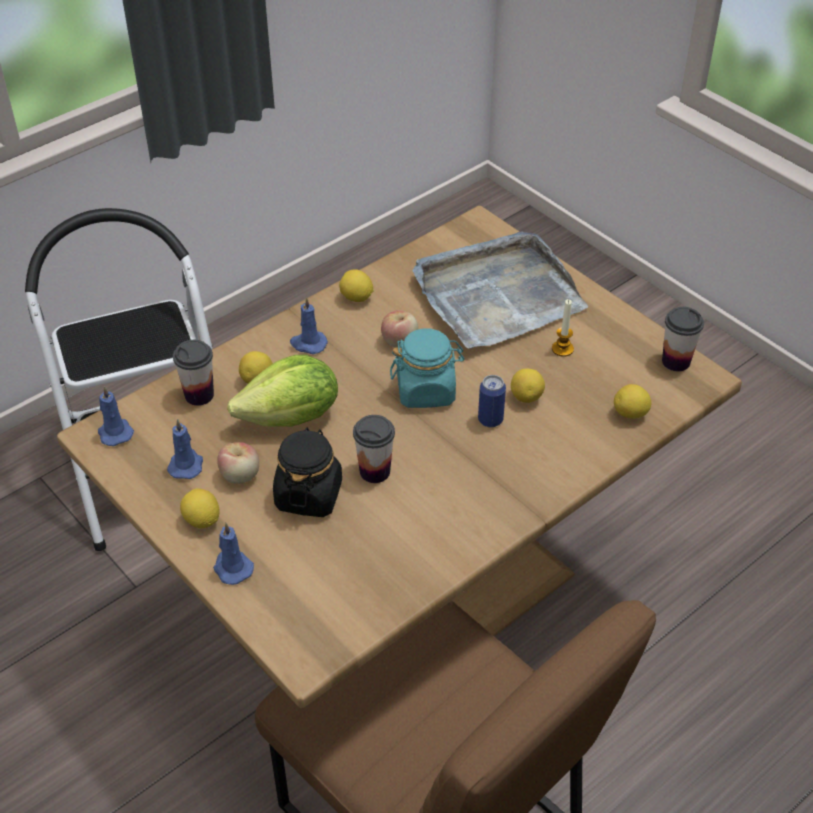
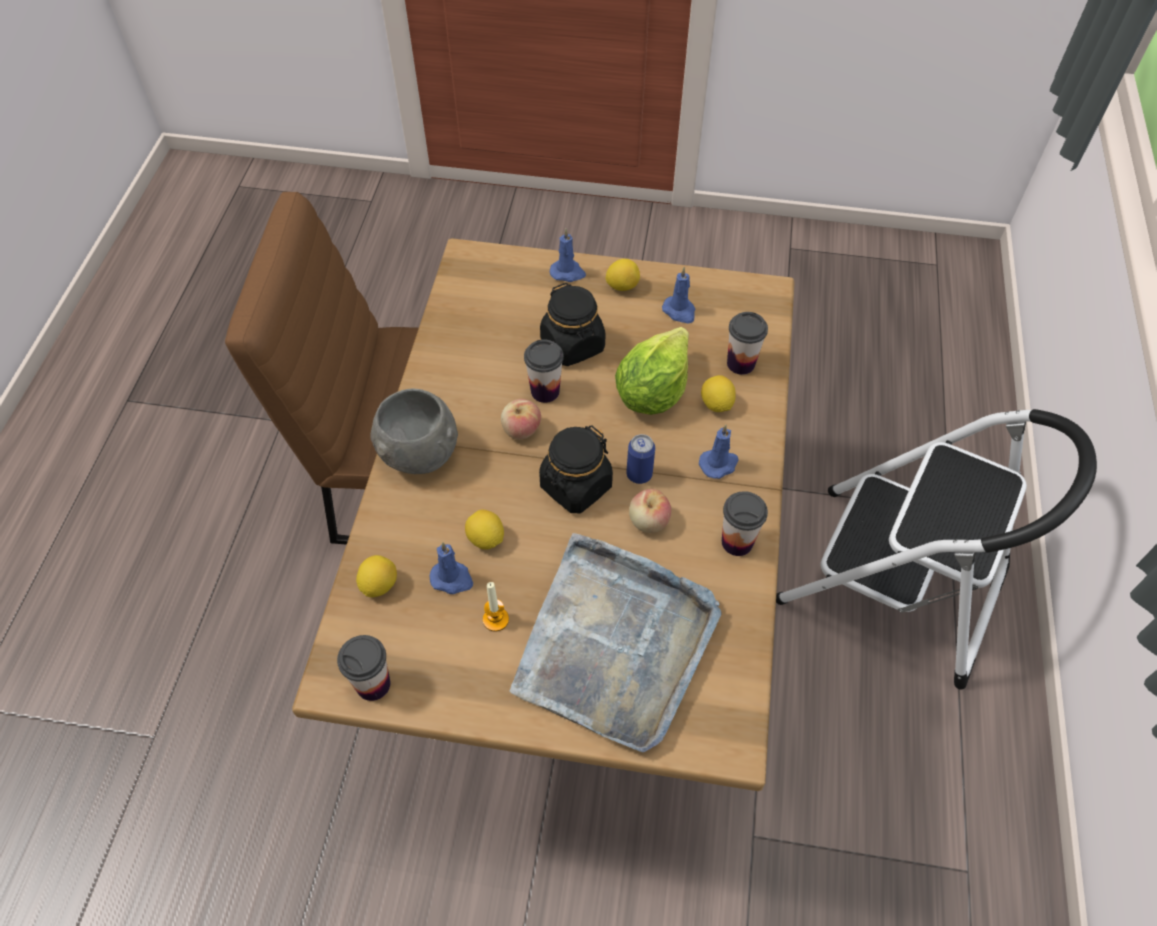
camera: 140 degrees right, 10 degrees up
blue candle [98,386,134,446] -> blue candle moved to [430,542,473,594]
apple [217,442,259,484] -> apple moved to [501,399,541,440]
lemon [339,269,374,302] -> cup [722,491,768,556]
turquoise jar [390,328,465,408] -> black jar [539,425,613,513]
can [478,375,506,427] -> can moved to [626,434,655,484]
none -> grey bowl [370,389,458,474]

